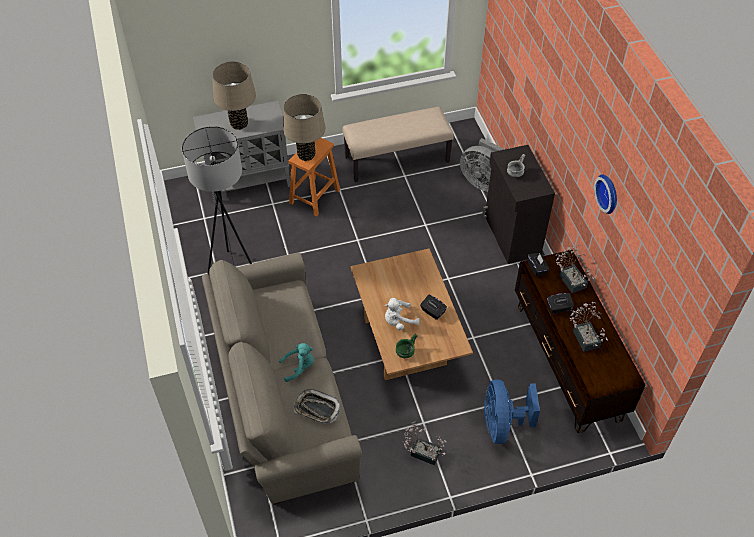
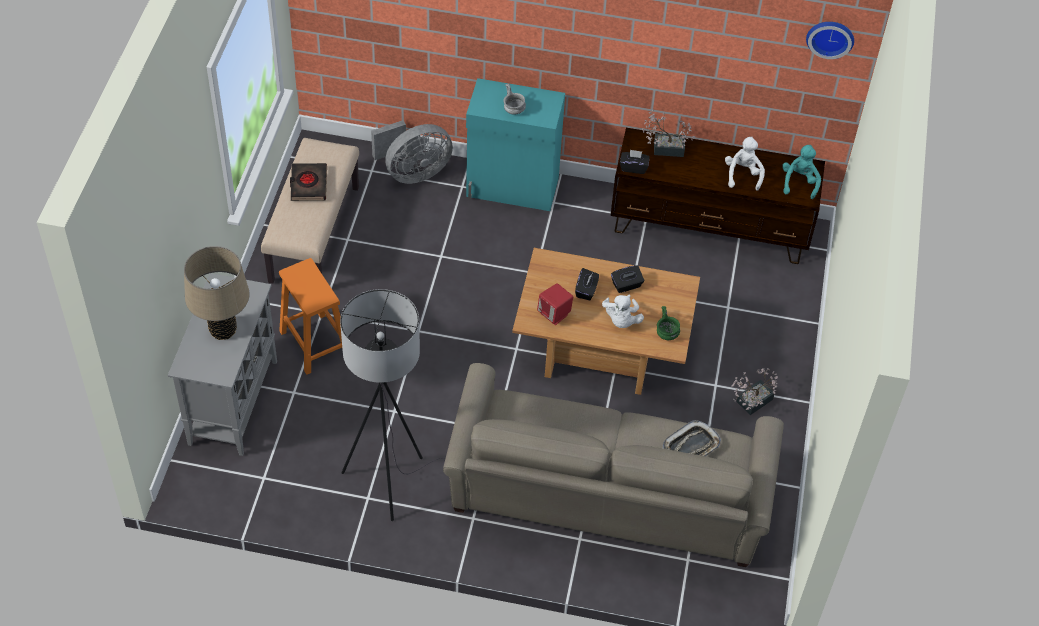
camera: 65 degrees left, 0 degrees up
turquoise plush toy [279,343,314,382] -> turquoise plush toy moved to [782,145,821,199]
beige table lamp [283,94,325,161] -> none
black cabinet [482,145,555,264] -> turquoise cabinet [466,78,565,211]
blue fan [484,379,540,444] -> none
black tissue box [547,293,574,314] -> black tissue box moved to [575,268,599,300]
potted plant [570,302,608,352] -> white plush toy [725,137,765,191]
wall clock [594,175,617,214] -> wall clock moved to [806,22,854,59]
none -> black book [290,163,327,201]
none -> red speaker [537,283,573,325]

